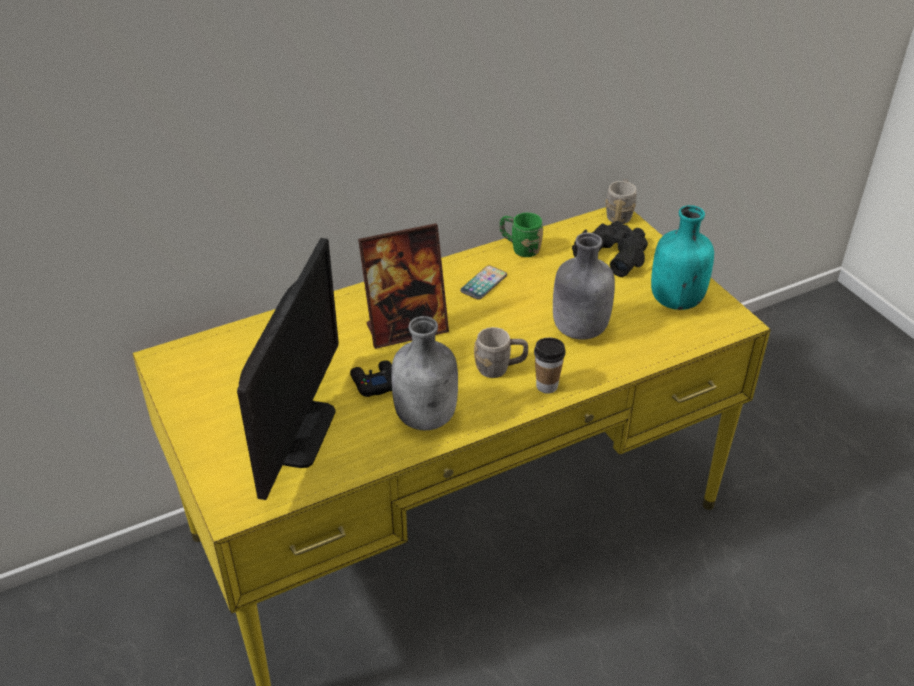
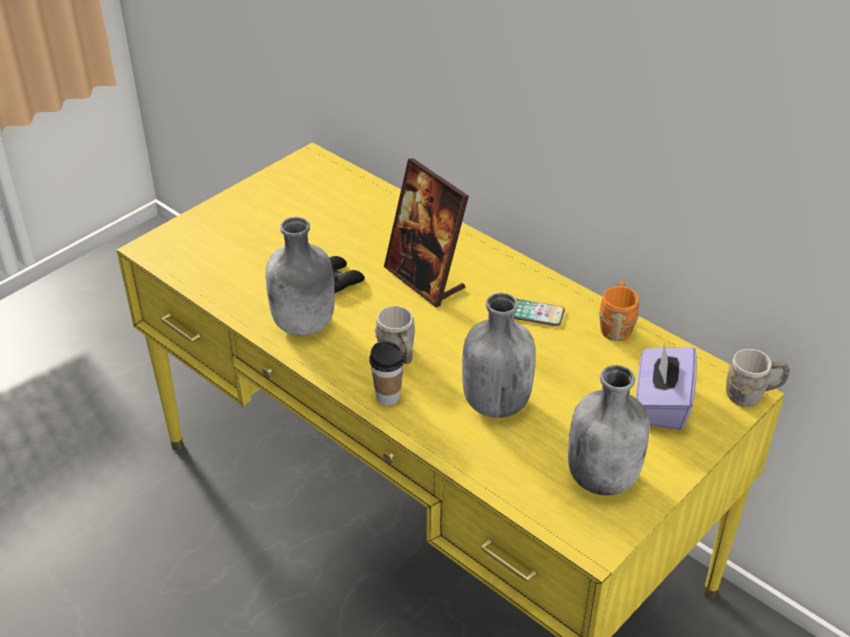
camera: 70 degrees right, 0 degrees up
monitor [237,238,339,500] -> none
green mug [500,213,543,257] -> orange mug [599,281,639,341]
black binoculars [572,221,648,277] -> purple tissue box [636,344,697,430]
turquoise bottle [651,205,714,310] -> grey bottle [568,365,650,495]

